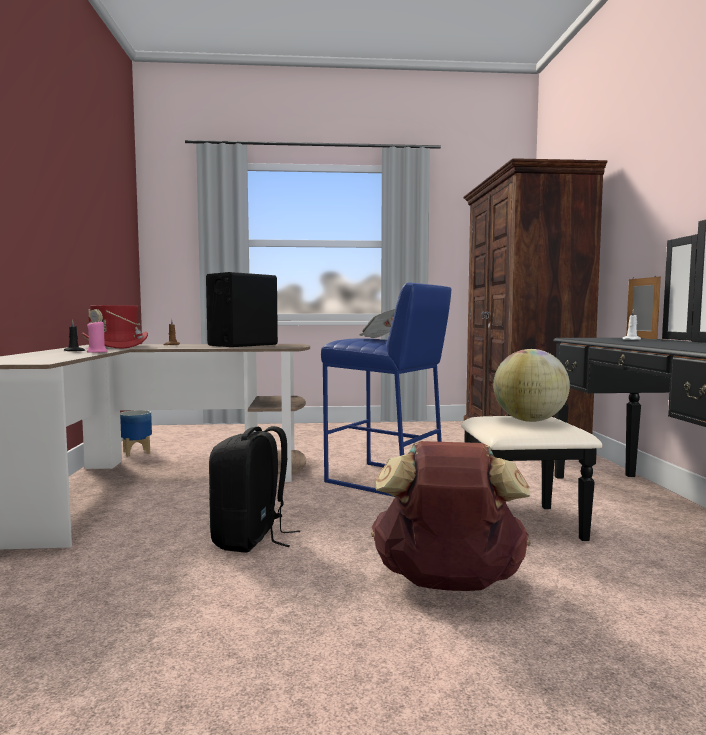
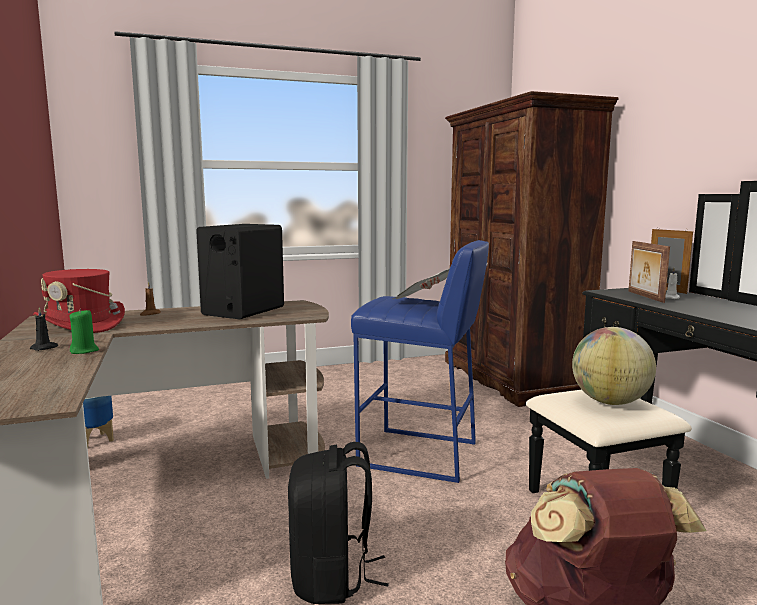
camera: 15 degrees left, 5 degrees up
pink candle [87,320,108,353] -> green candle [70,309,99,354]
none -> picture frame [629,241,670,303]

